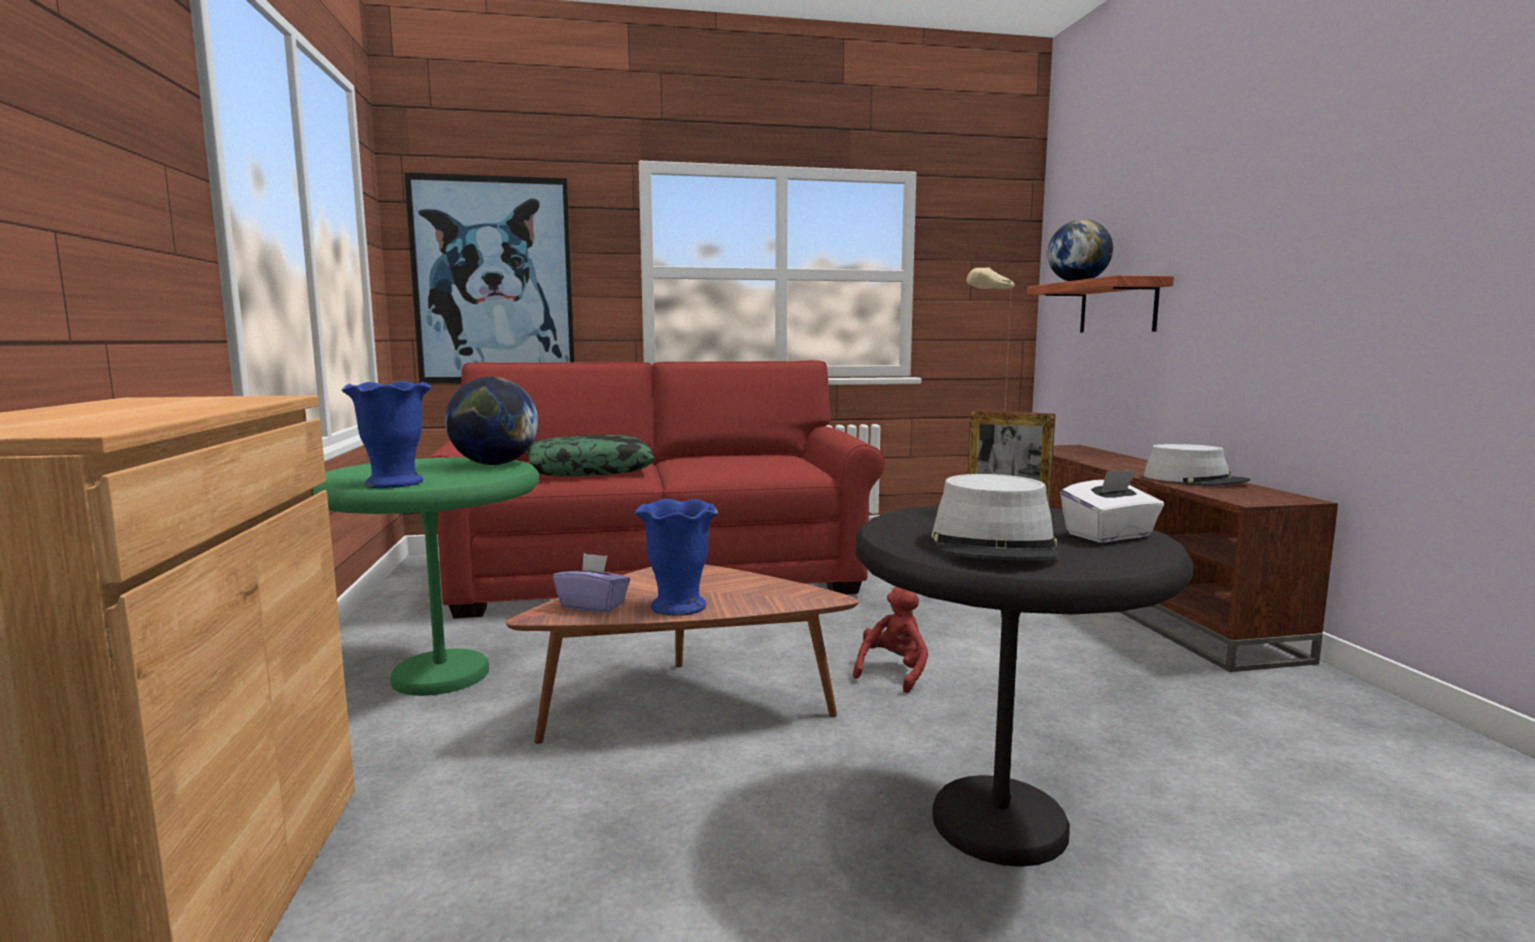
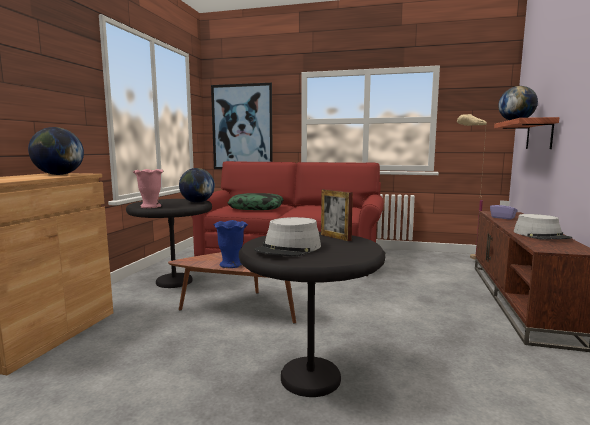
camera: 25 degrees right, 0 degrees up
green side table [313,457,539,696] -> black side table [126,199,212,288]
blue vase [342,381,431,489] -> pink vase [133,169,164,208]
purple tissue box [553,553,630,613] -> purple tissue box moved to [490,200,518,220]
red plush toy [853,587,928,693] -> none
white tissue box [1060,469,1164,542] -> none
none -> globe [28,127,84,175]

